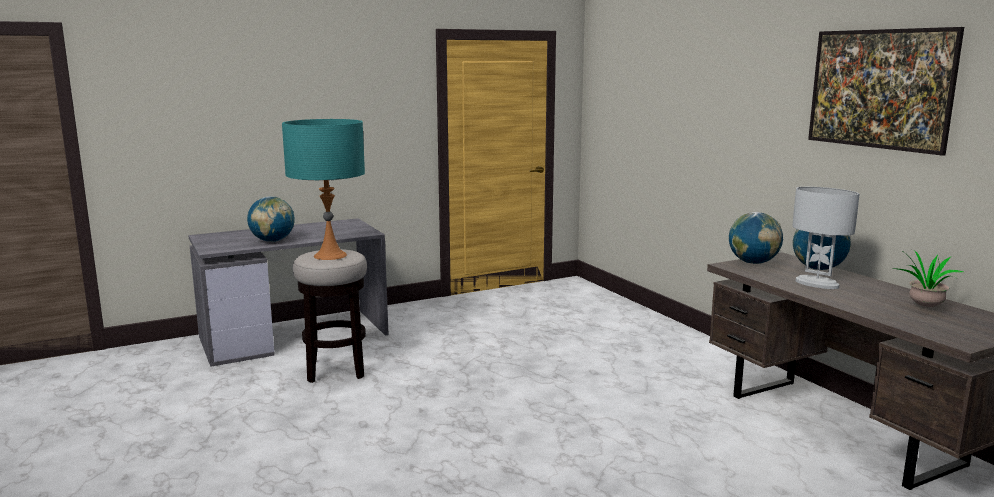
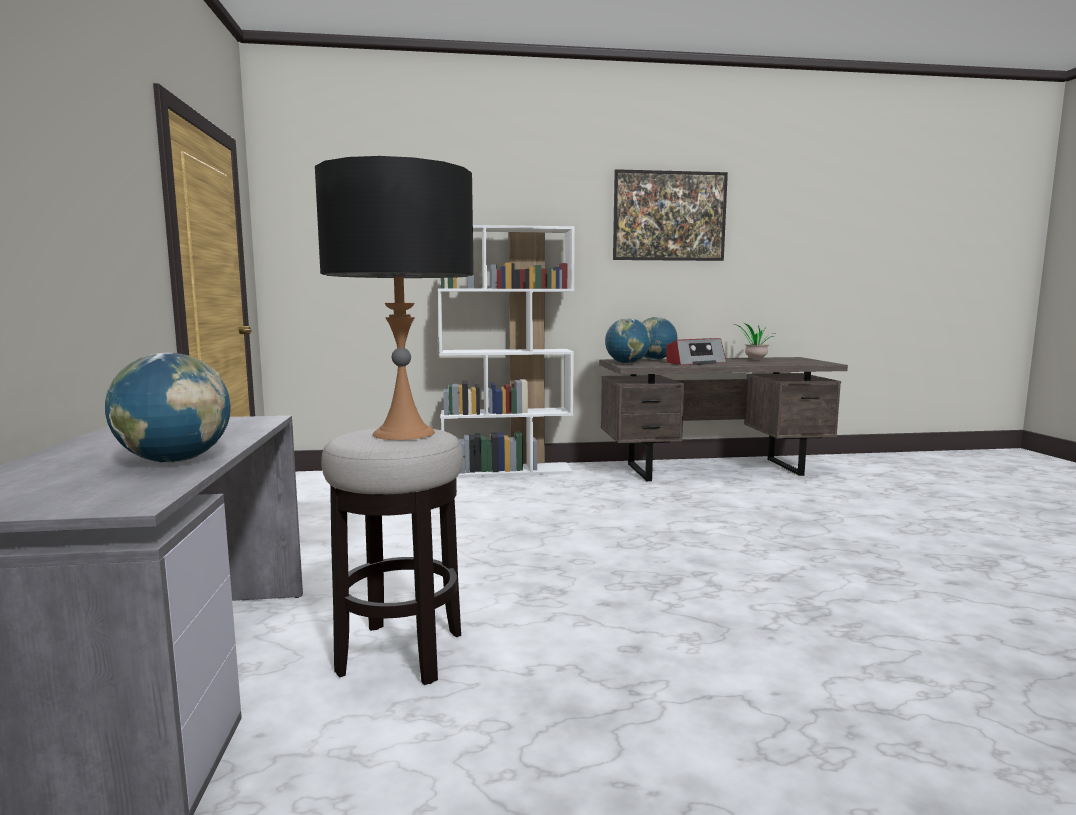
camera: 70 degrees left, 5 degrees down
turquoise table lamp [282,119,365,260] -> black table lamp [315,156,474,440]
white table lamp [793,187,859,289] -> radio [666,338,727,365]
none -> white bookcase [438,225,575,477]

